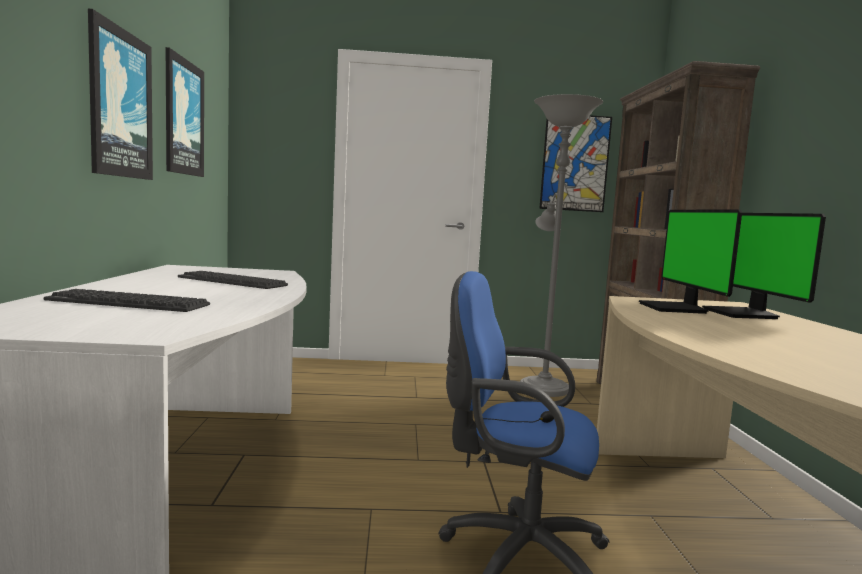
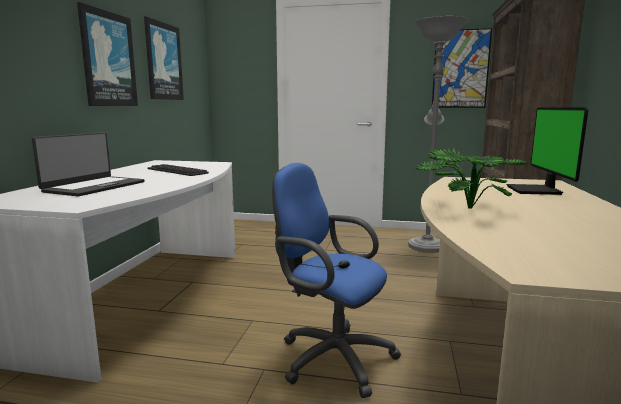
camera: 15 degrees right, 5 degrees up
keyboard [43,289,210,312] -> laptop [32,132,145,197]
monitor [639,210,742,314] -> none
none -> potted plant [416,148,527,209]

